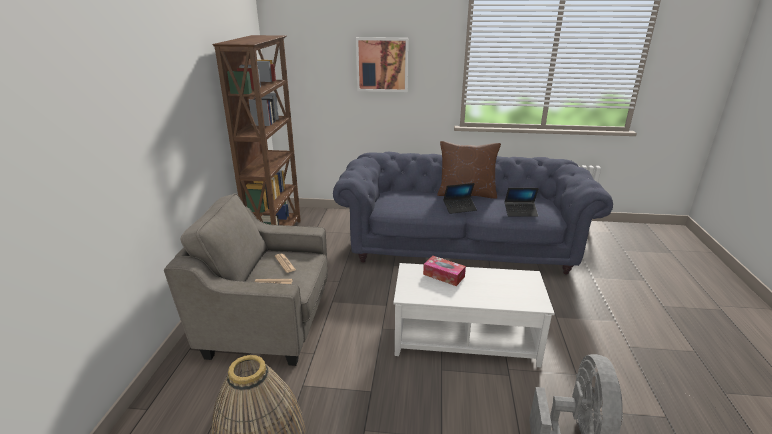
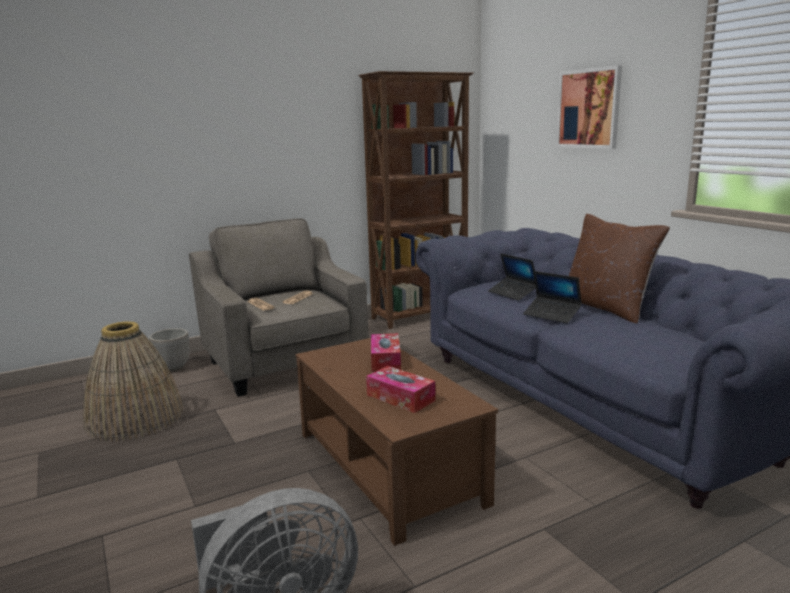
camera: 55 degrees right, 10 degrees down
white coffee table [393,263,555,367] -> brown coffee table [295,338,498,546]
laptop [505,188,539,217] -> laptop moved to [488,253,536,301]
none -> planter [149,328,189,371]
none -> tissue box [366,366,436,413]

